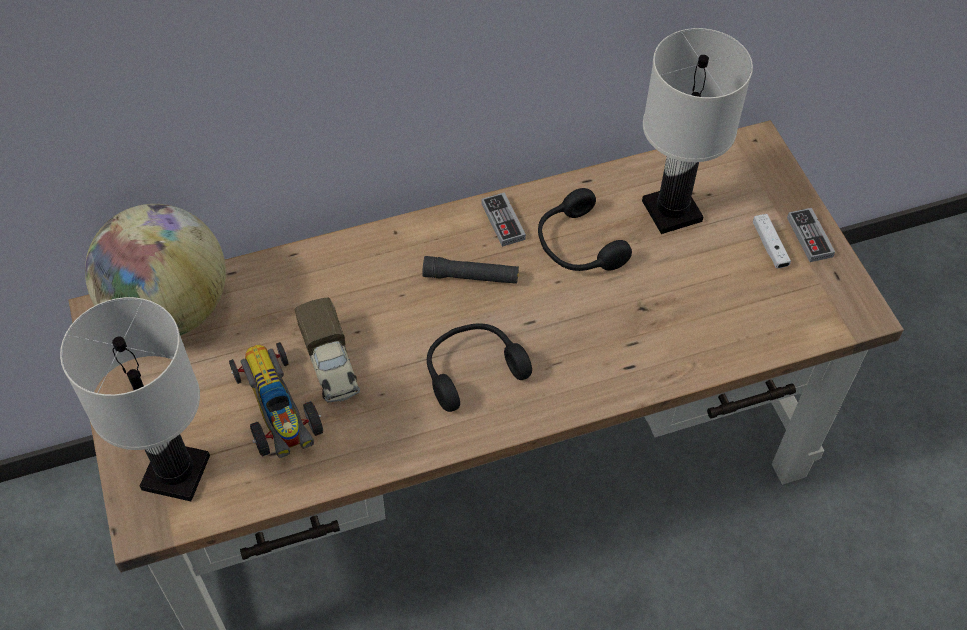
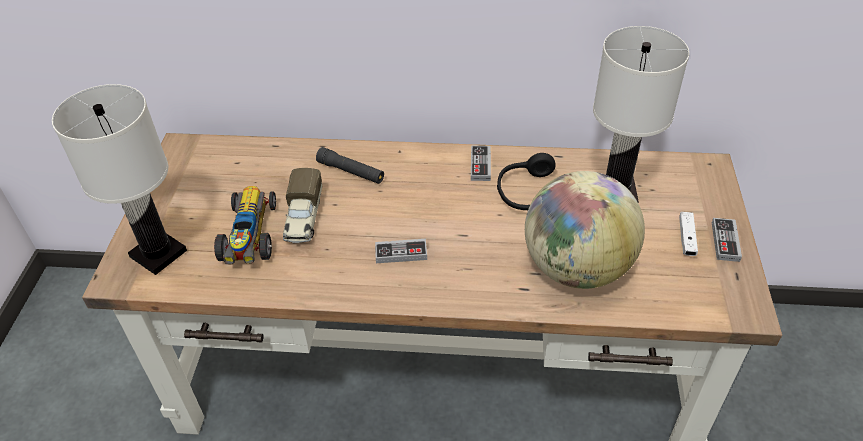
camera: 25 degrees right, 10 degrees down
globe [85,204,226,336] -> globe moved to [525,171,645,289]
black flashlight [422,256,519,284] -> black flashlight moved to [316,147,384,184]
black headphones [427,324,532,412] -> game controller [375,239,427,263]

